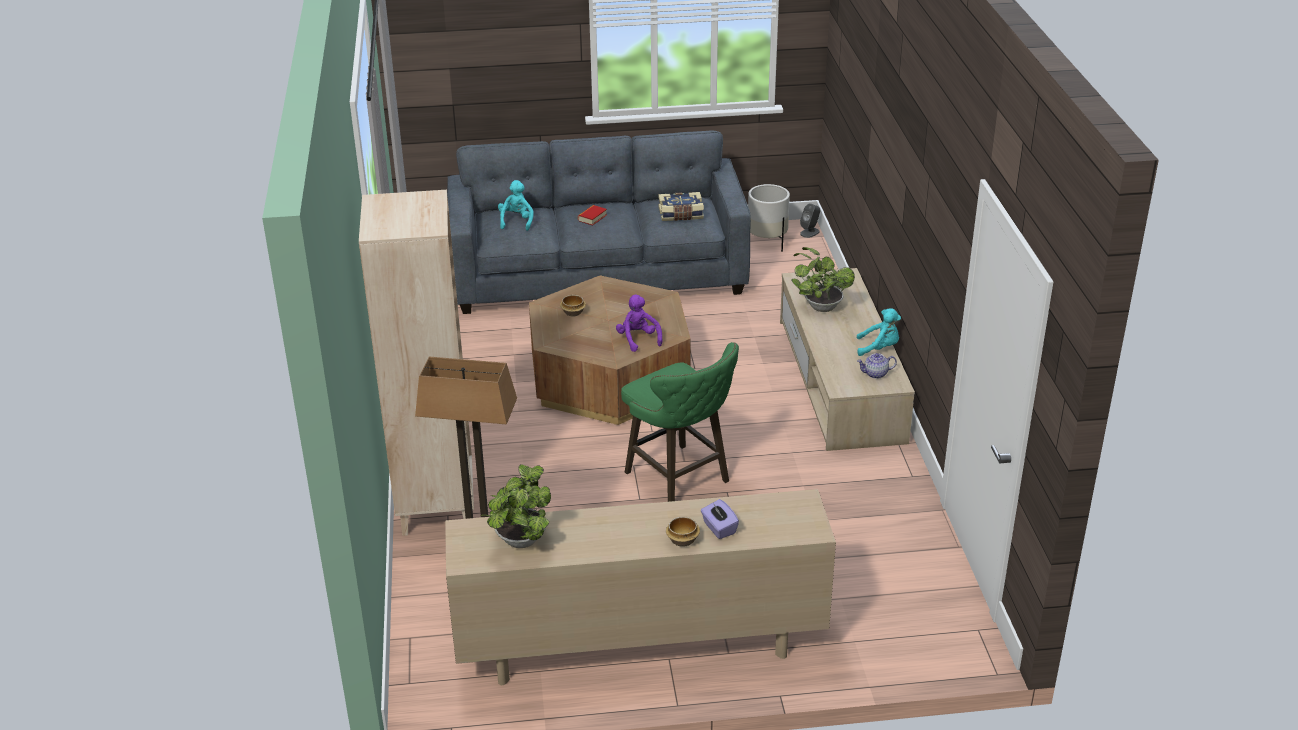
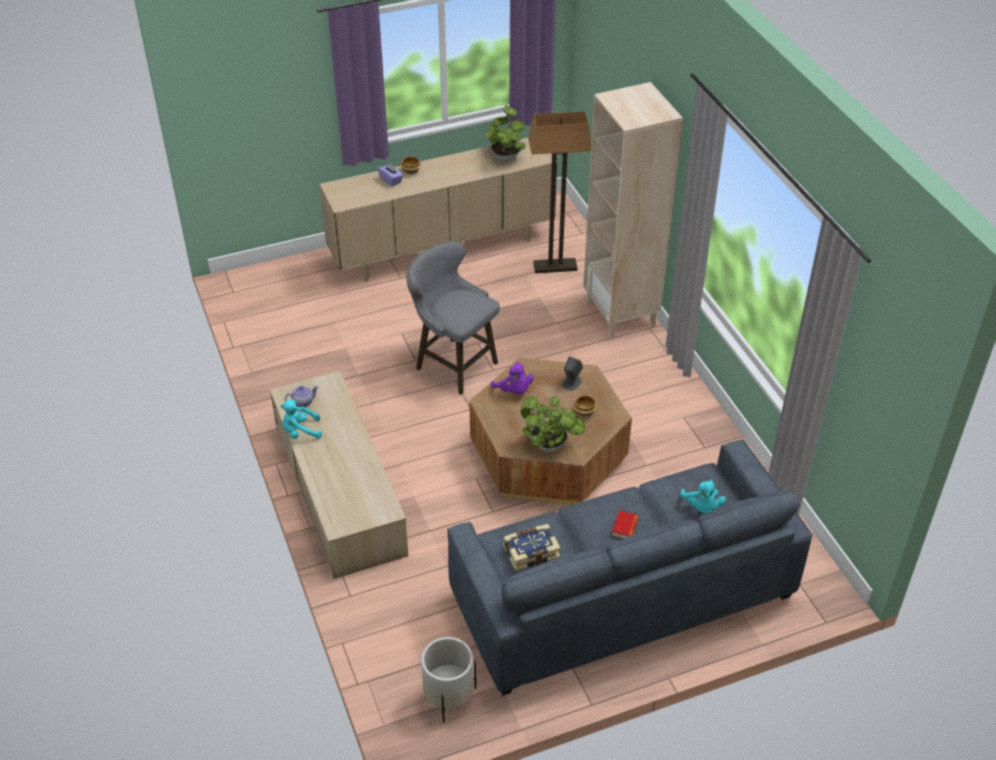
camera: 165 degrees right, 10 degrees up
green stool [621,342,739,502] -> grey stool [406,241,500,395]
potted plant [791,247,855,312] -> potted plant moved to [520,396,585,452]
grey speaker [800,203,820,238] -> grey speaker moved to [562,356,583,390]

